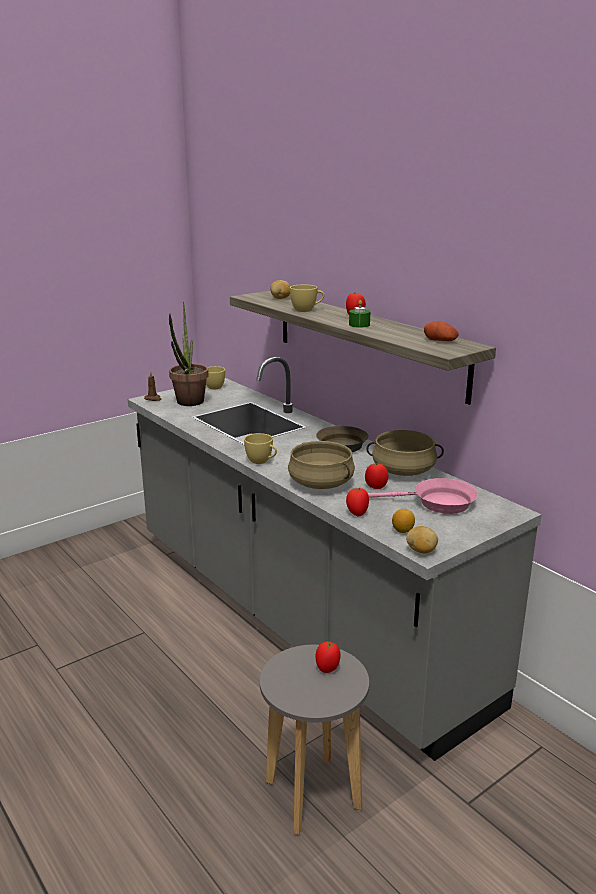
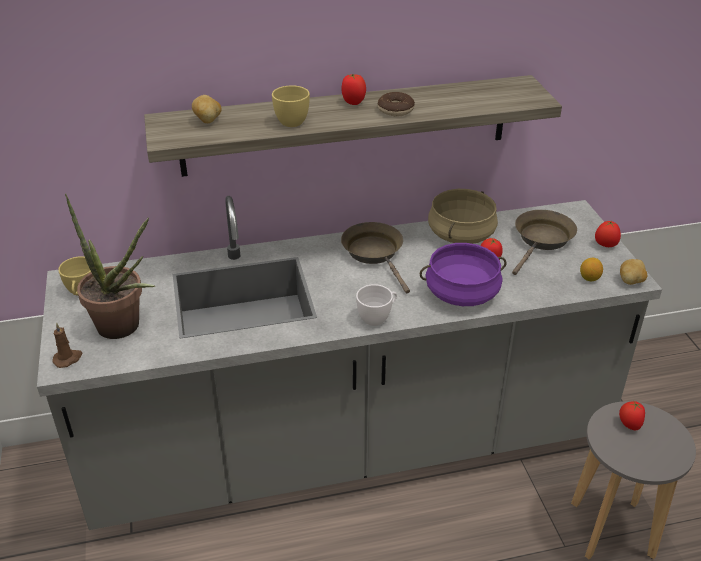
camera: 65 degrees left, 15 degrees up
yellow cup [244,433,277,464] -> white cup [356,284,397,326]
beige cooking pot [288,441,355,489] -> purple cooking pot [420,243,506,306]
tomato [346,488,369,516] -> tomato moved to [595,220,621,247]
green candle [349,300,371,328] -> donut [378,92,415,117]
pink frying pan [368,478,478,514] -> brown frying pan [512,210,577,275]
potato [424,321,459,341] -> none

